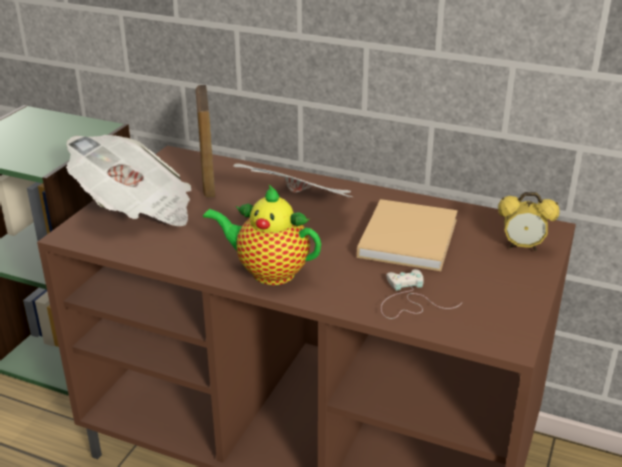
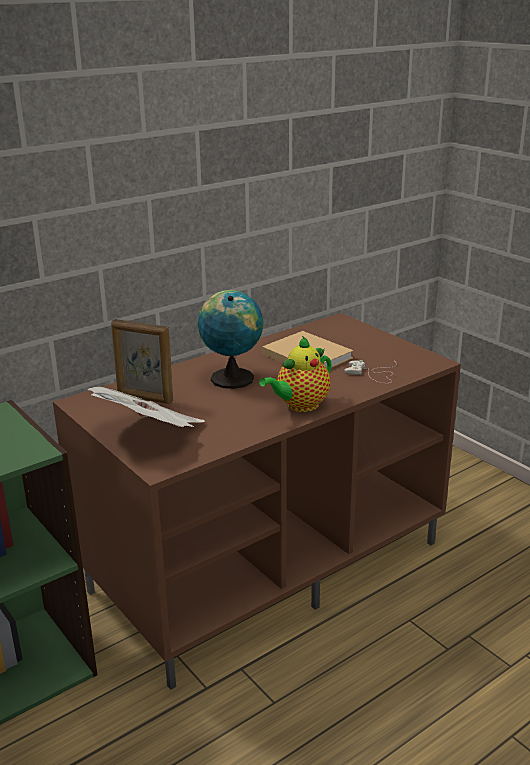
camera: 60 degrees left, 5 degrees down
newspaper [233,163,352,197] -> globe [197,290,264,389]
alarm clock [498,192,559,251] -> none

